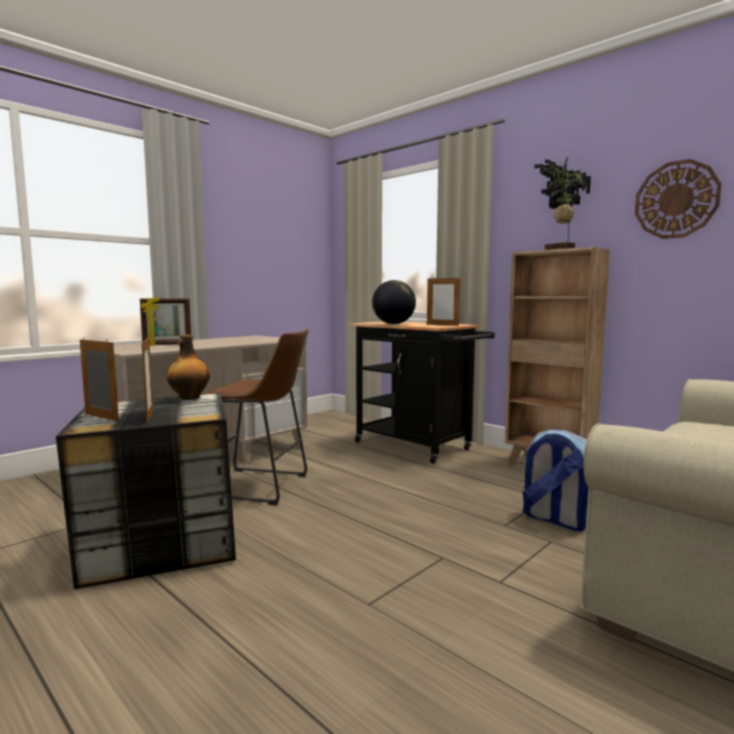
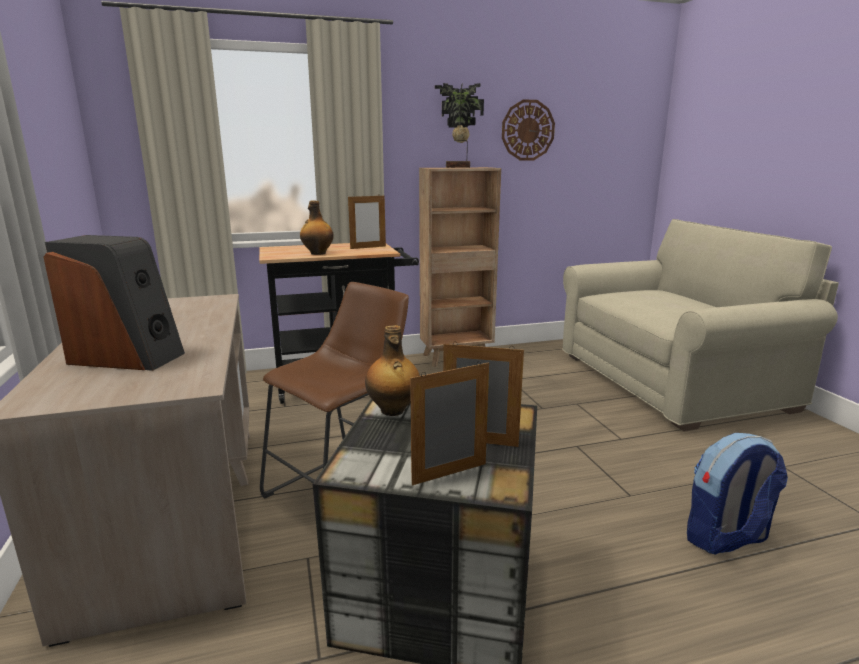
camera: 60 degrees left, 10 degrees up
picture frame [140,297,191,346] -> speaker [43,235,185,371]
globe [372,280,416,324] -> bottle [300,201,333,255]
backpack [523,429,588,531] -> backpack moved to [687,433,788,555]

